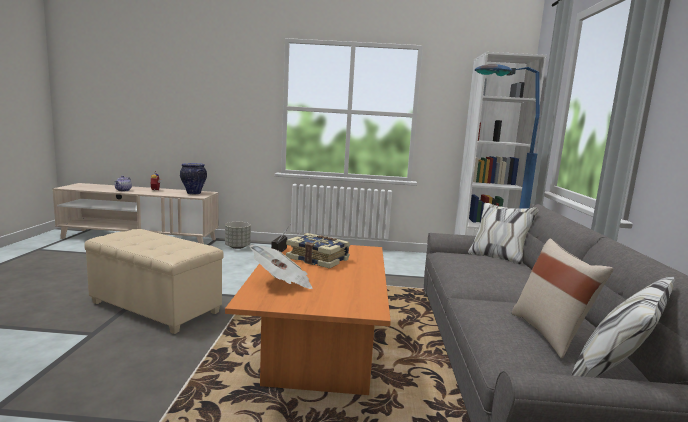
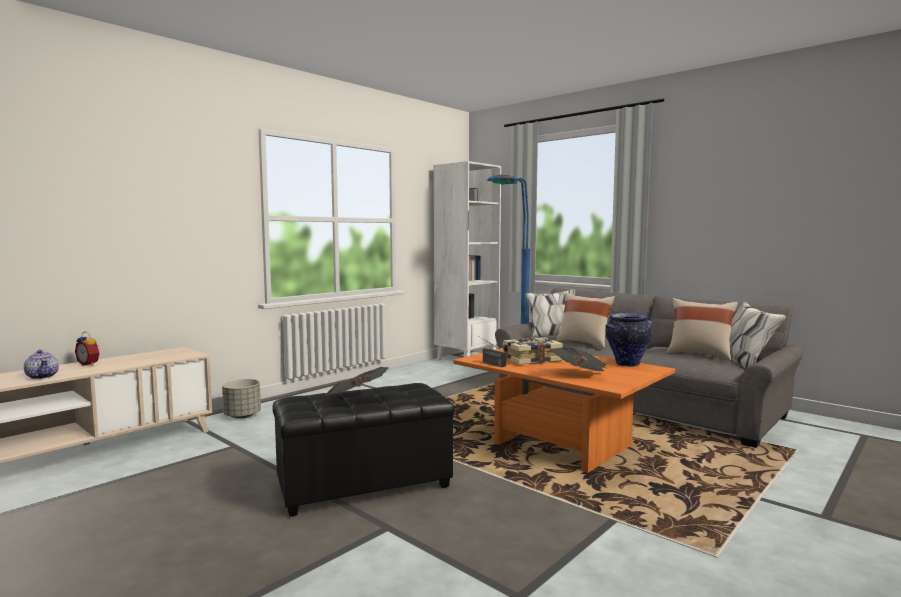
camera: 50 degrees left, 5 degrees down
beige ottoman [84,229,224,334] -> black ottoman [272,383,454,517]
vase [180,163,207,194] -> vase moved to [605,313,652,367]
none -> newspaper [325,367,389,395]
none -> beige pillow [556,293,615,348]

